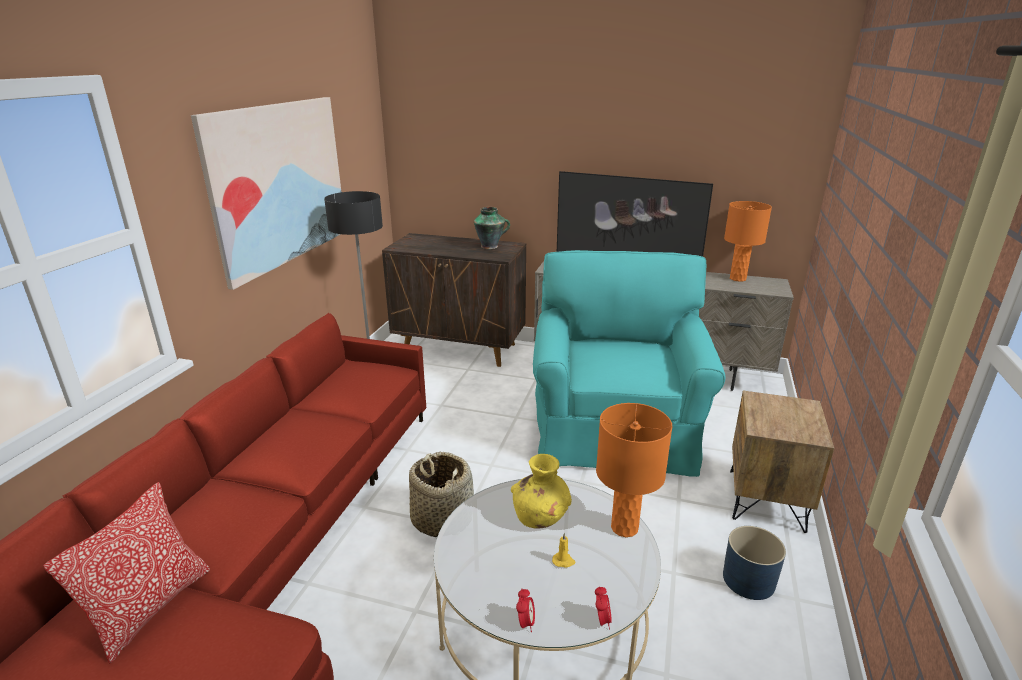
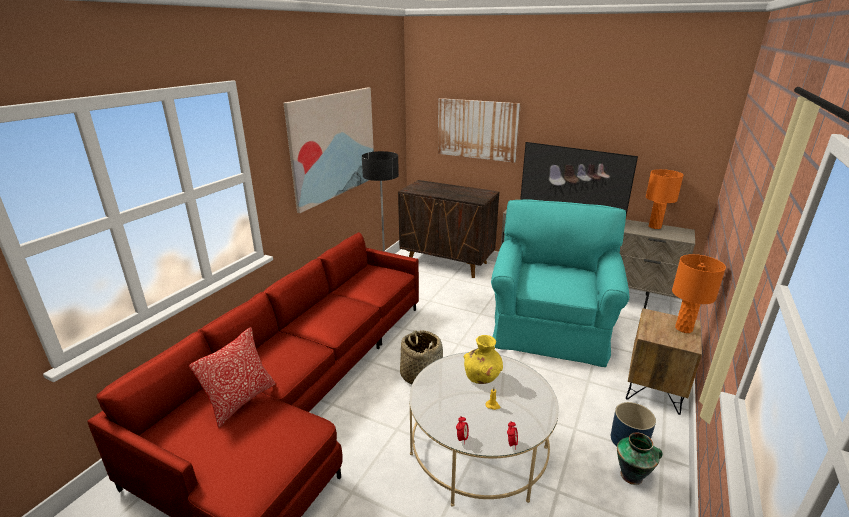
camera: 10 degrees right, 0 degrees up
vase [474,207,510,249] -> vase moved to [617,432,663,485]
orange table lamp [596,403,672,537] -> orange table lamp moved to [672,254,726,333]
none -> picture [438,98,521,163]

